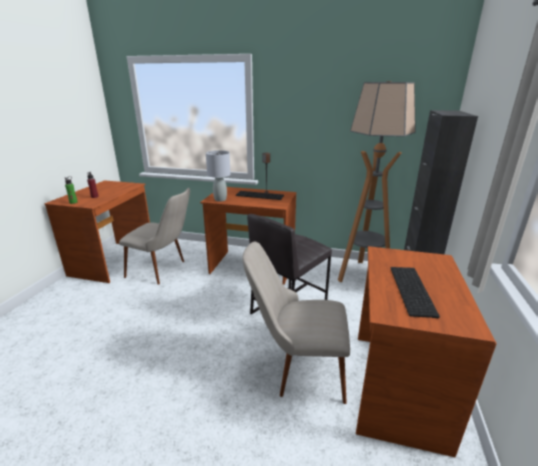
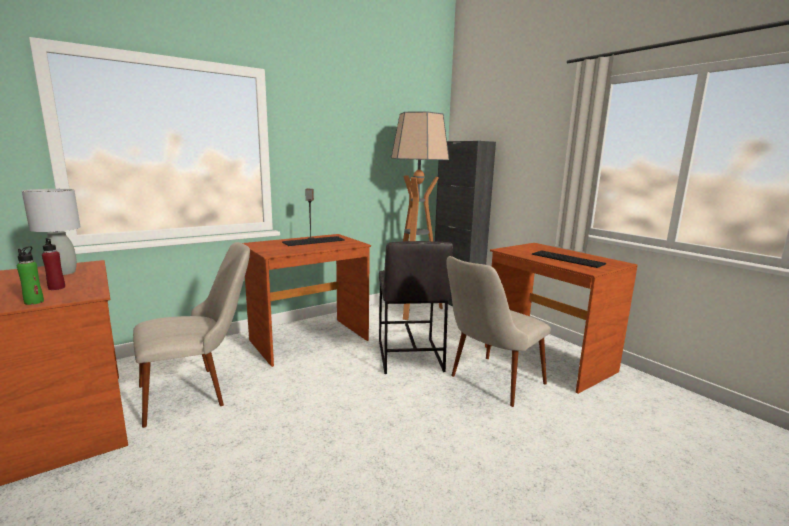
camera: 50 degrees left, 10 degrees down
grey table lamp [206,150,231,202] -> grey table lamp moved to [22,189,80,275]

